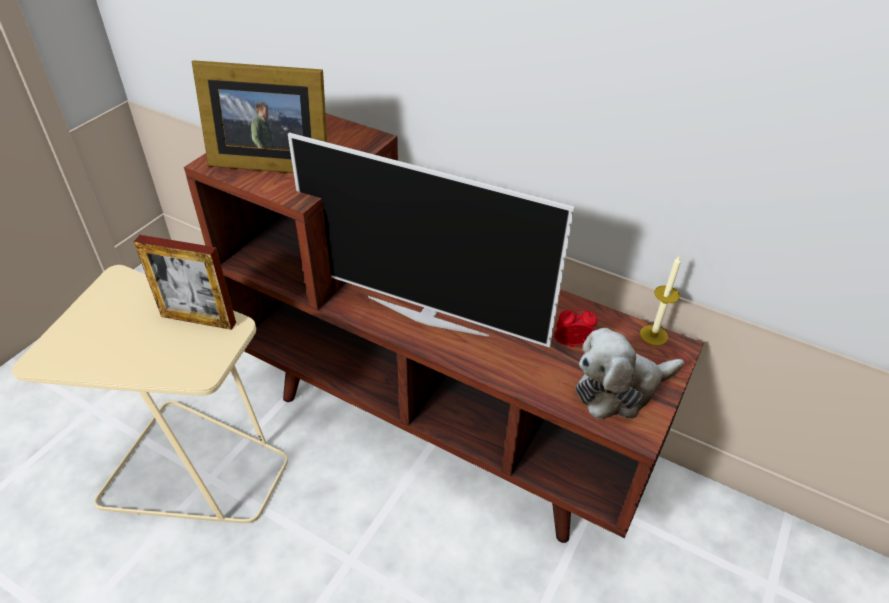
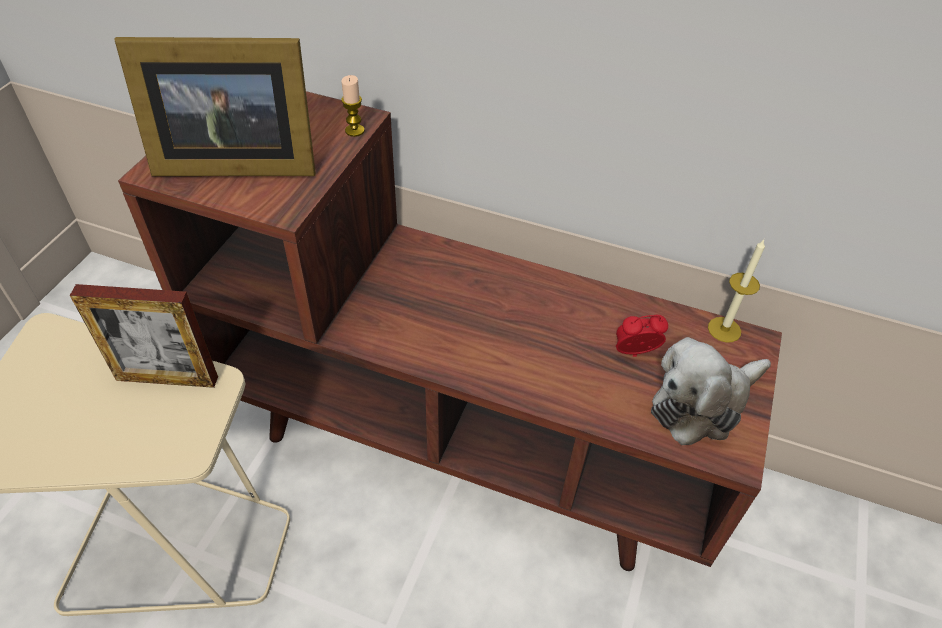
camera: 10 degrees left, 5 degrees up
television [288,133,575,348] -> none
none -> candle [341,75,365,137]

